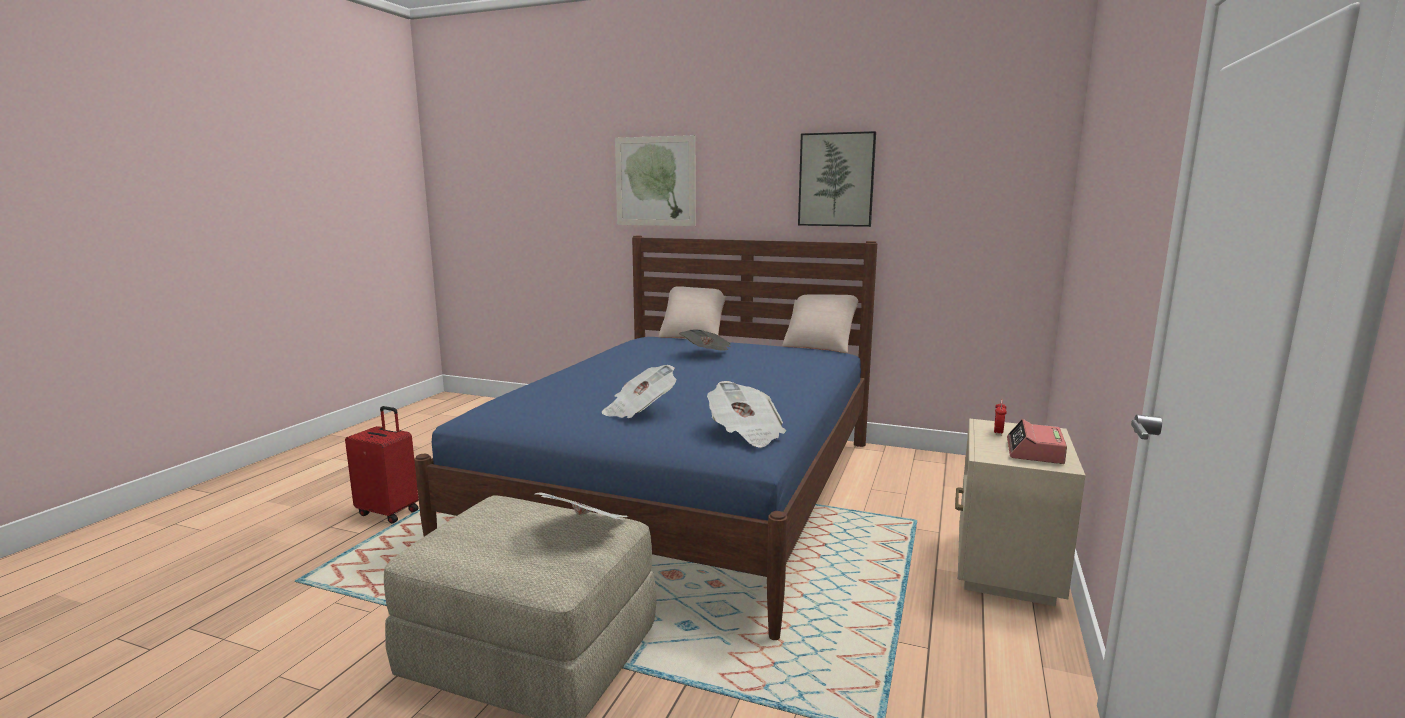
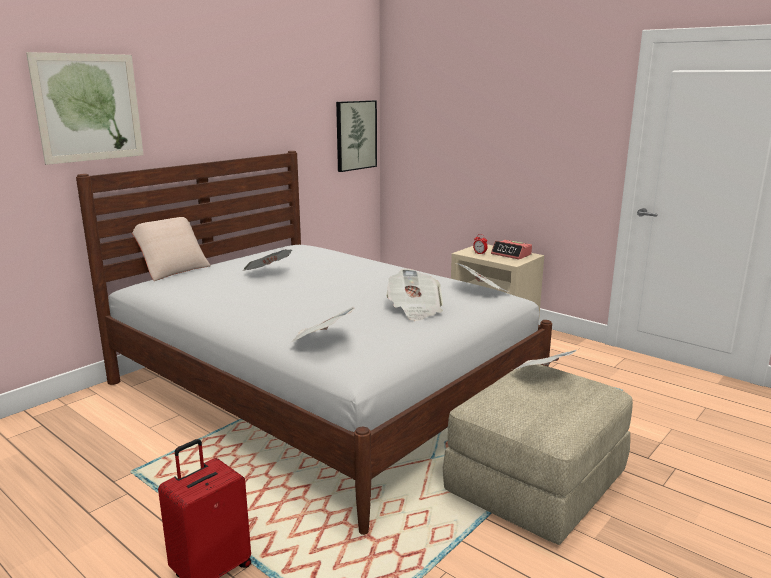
camera: 70 degrees left, 5 degrees up
blue bed [414,236,877,640] -> white bed [76,151,552,535]
beige pillow [782,295,858,353] -> none
picture [798,131,876,227] -> picture moved to [336,100,377,172]
none -> newspaper [292,306,355,342]

